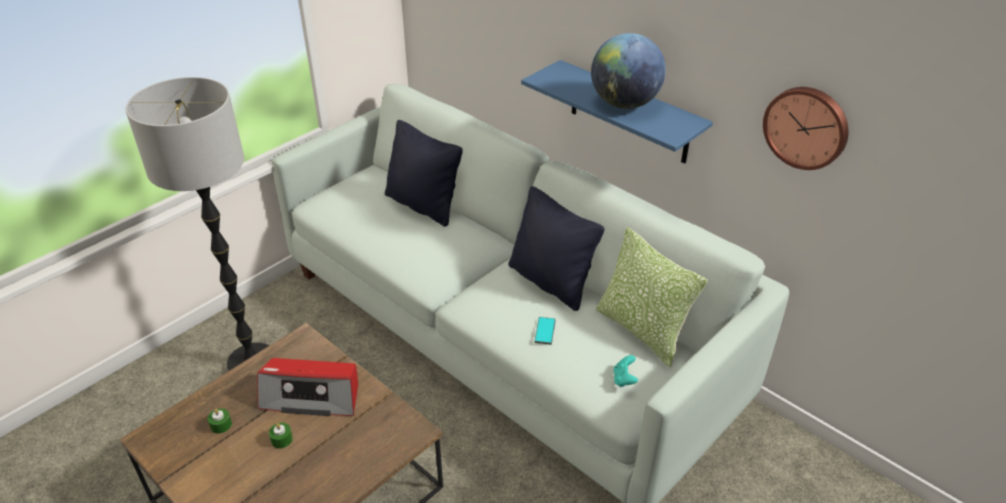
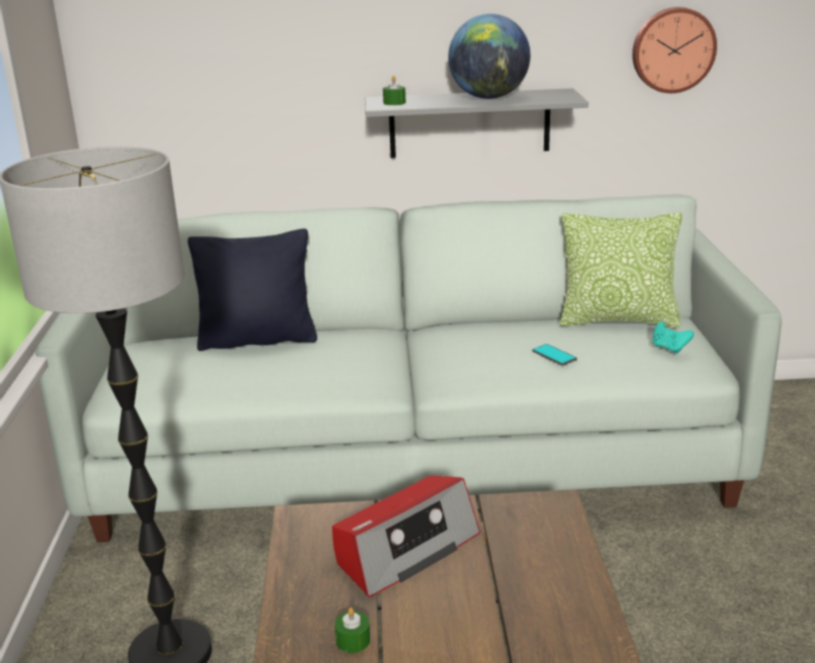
camera: 45 degrees left, 15 degrees down
green candle [269,423,293,448] -> green candle moved to [383,76,406,105]
black pillow [508,186,604,311] -> none
blue shelf [521,60,713,164] -> grey shelf [365,88,588,158]

